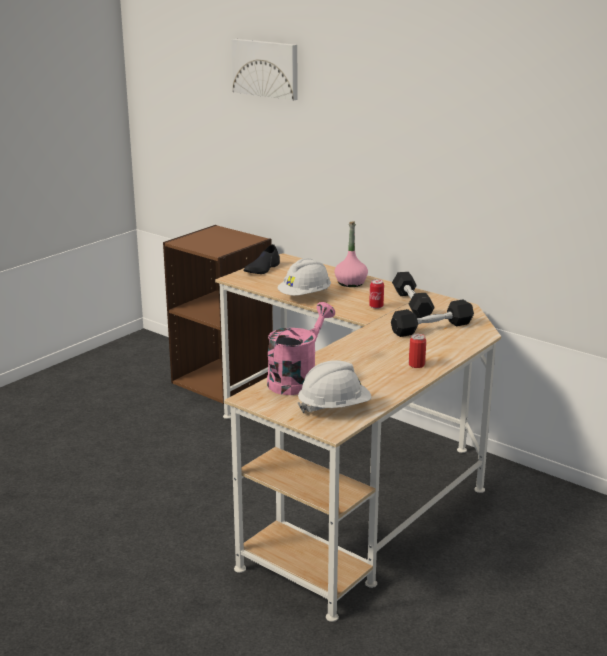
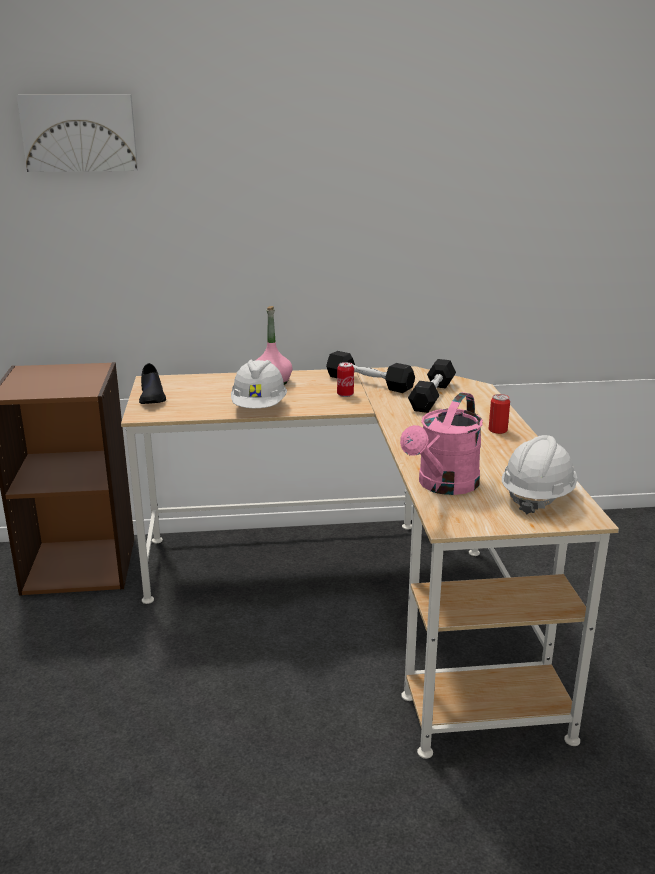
camera: 45 degrees left, 0 degrees up
pink watering can [267,302,335,395] -> pink watering can turned 135 degrees counterclockwise [400,392,483,495]

